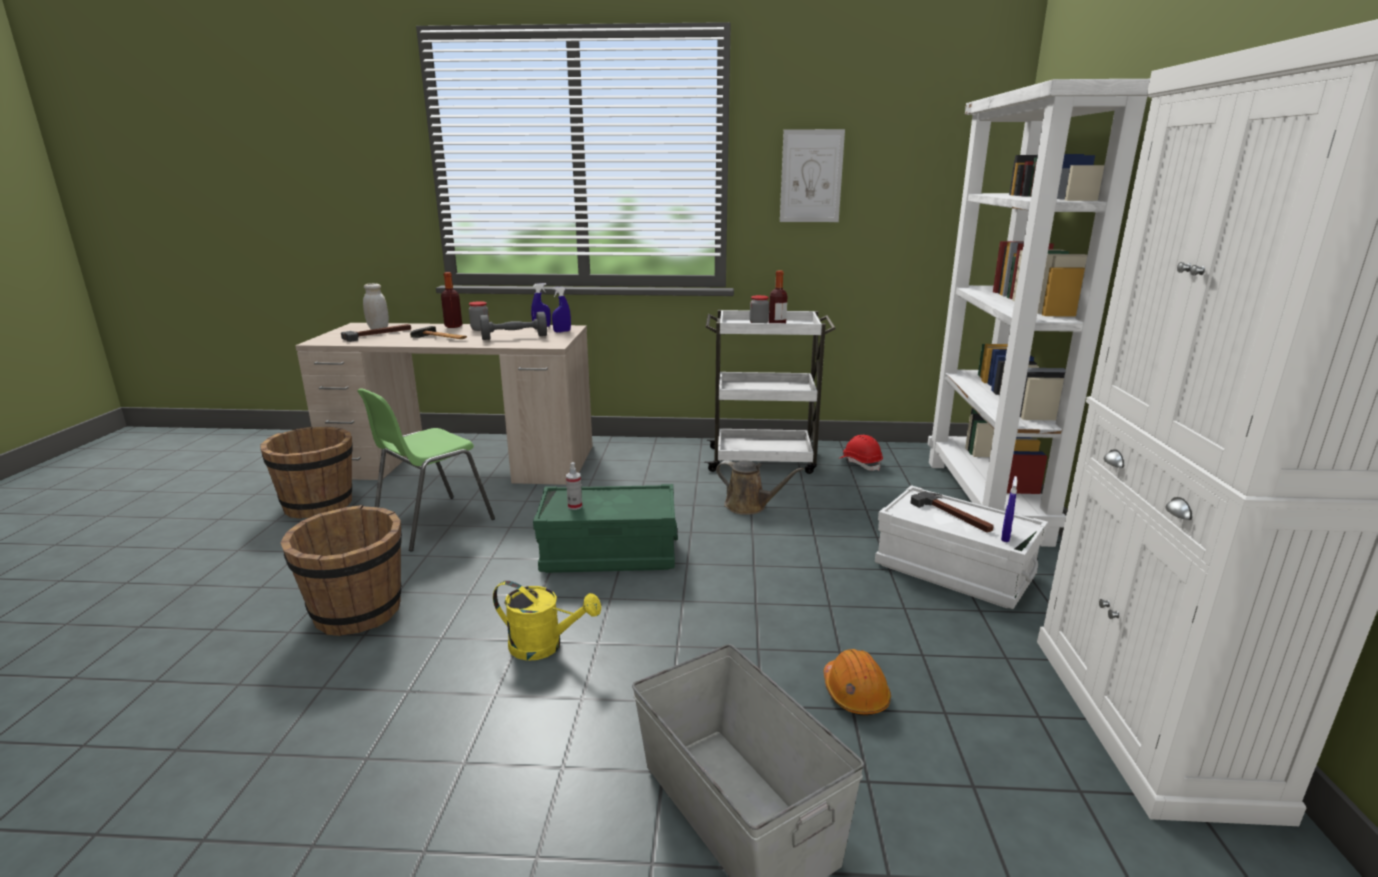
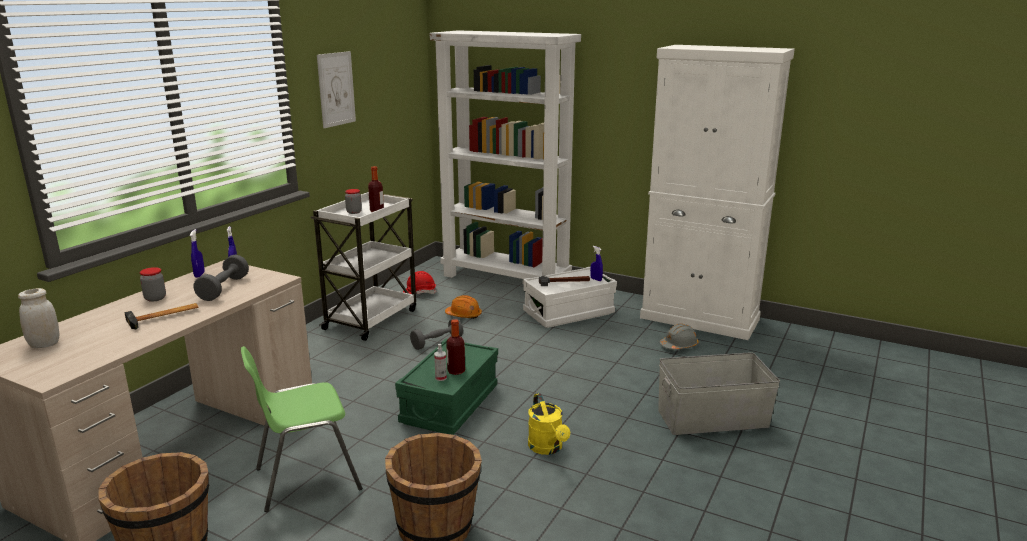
camera: 65 degrees left, 0 degrees up
hammer [341,324,411,342] -> none
green chair [357,388,495,551] -> green chair turned 90 degrees clockwise [241,346,362,512]
bottle [441,272,462,328] -> bottle moved to [446,319,465,375]
yellow watering can [493,581,601,661] -> yellow watering can turned 120 degrees clockwise [528,393,570,455]
brown watering can [716,460,804,515] -> grey dumbbell [410,318,463,350]
orange hard hat [824,649,891,716] -> orange hard hat moved to [445,295,482,319]
none -> grey hard hat [659,324,699,350]

